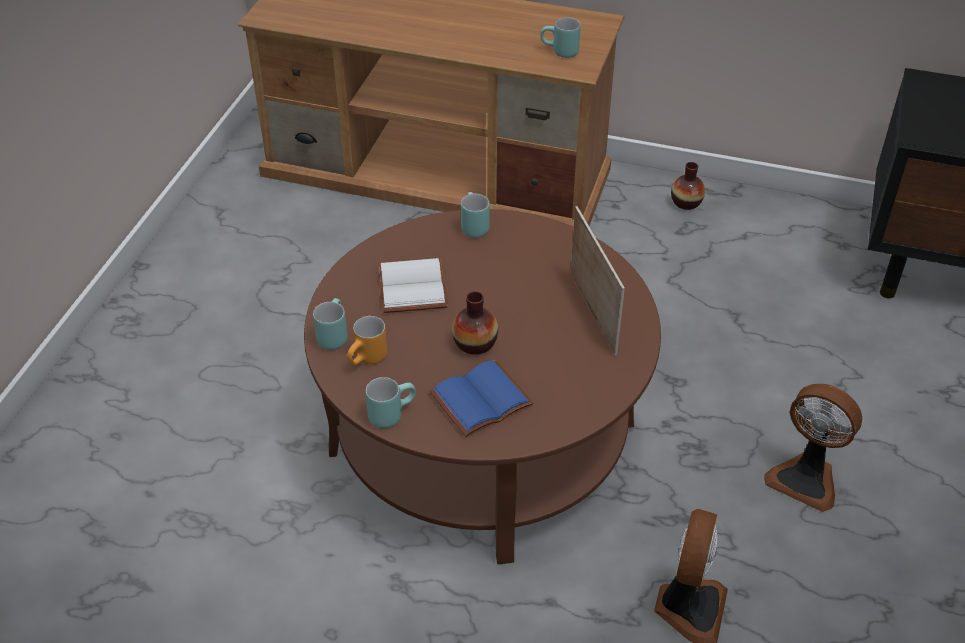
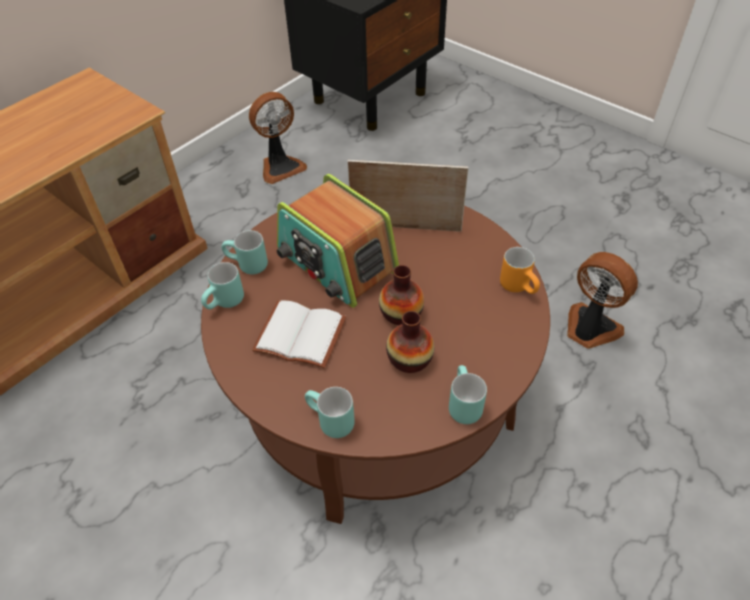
camera: 65 degrees left, 5 degrees up
orange mug [347,316,387,365] -> orange mug moved to [500,247,540,294]
blue book [429,360,533,437] -> none
turquoise mug [541,17,581,58] -> turquoise mug moved to [201,262,244,309]
vase [671,162,705,210] -> vase moved to [386,311,434,373]
fan [764,384,862,512] -> fan moved to [249,92,307,184]
none -> radio [277,174,399,308]

